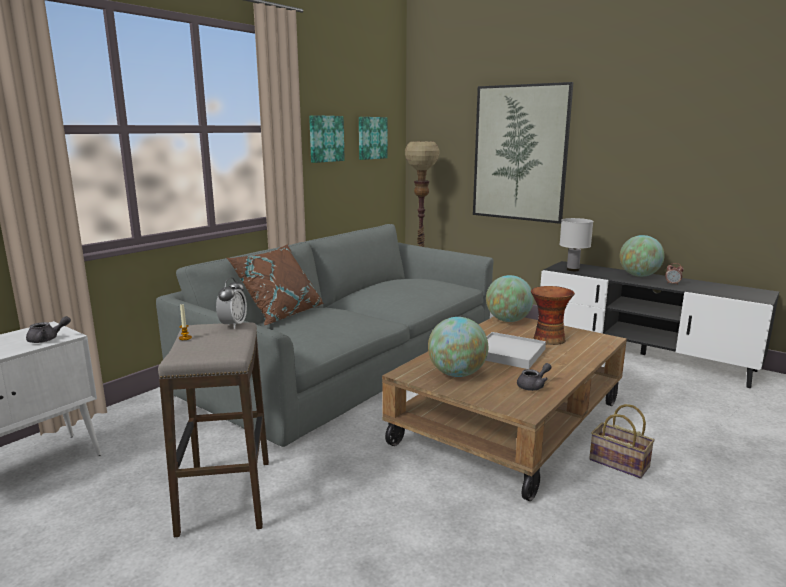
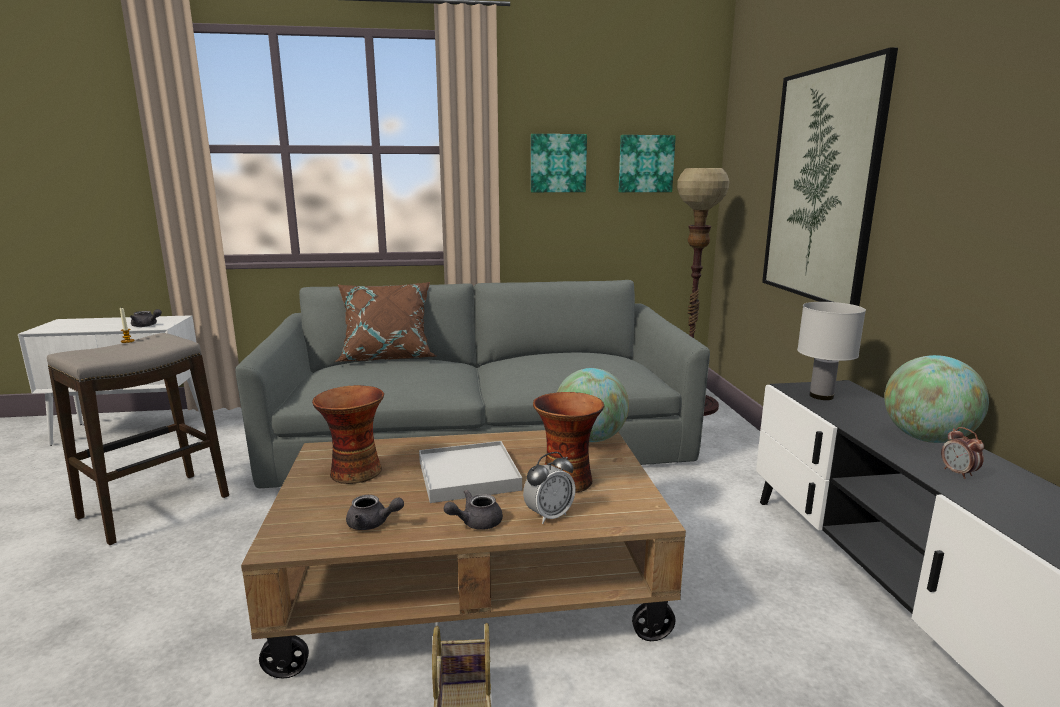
camera: 45 degrees right, 0 degrees up
alarm clock [216,277,247,329] -> alarm clock moved to [523,452,576,524]
globe [428,317,488,377] -> vase [312,385,384,484]
none -> grey teapot [444,490,503,530]

